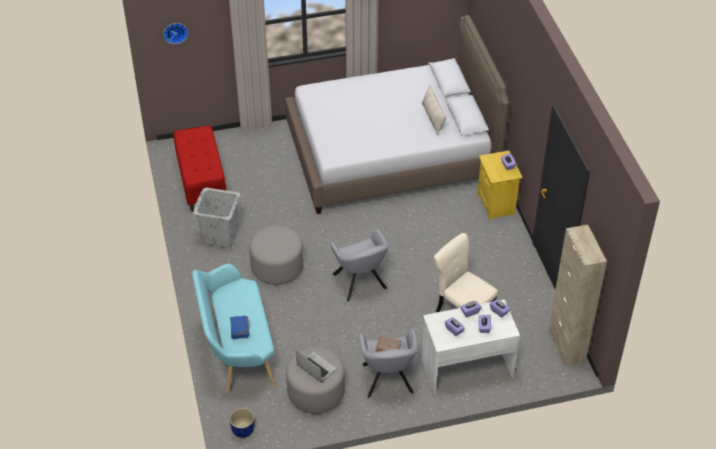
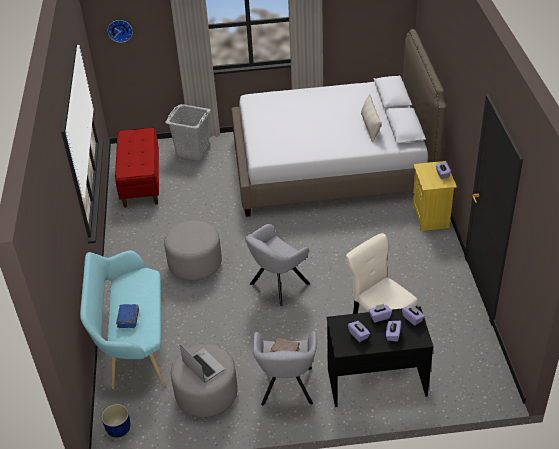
camera: 10 degrees right, 5 degrees down
grey laundry basket [193,188,240,248] -> grey laundry basket moved to [166,104,211,160]
grey armchair [330,229,388,301] -> grey armchair turned 60 degrees clockwise [245,224,310,306]
white desk [422,299,520,394] -> black desk [327,306,433,407]
beige cabinet [549,224,607,366] -> none

